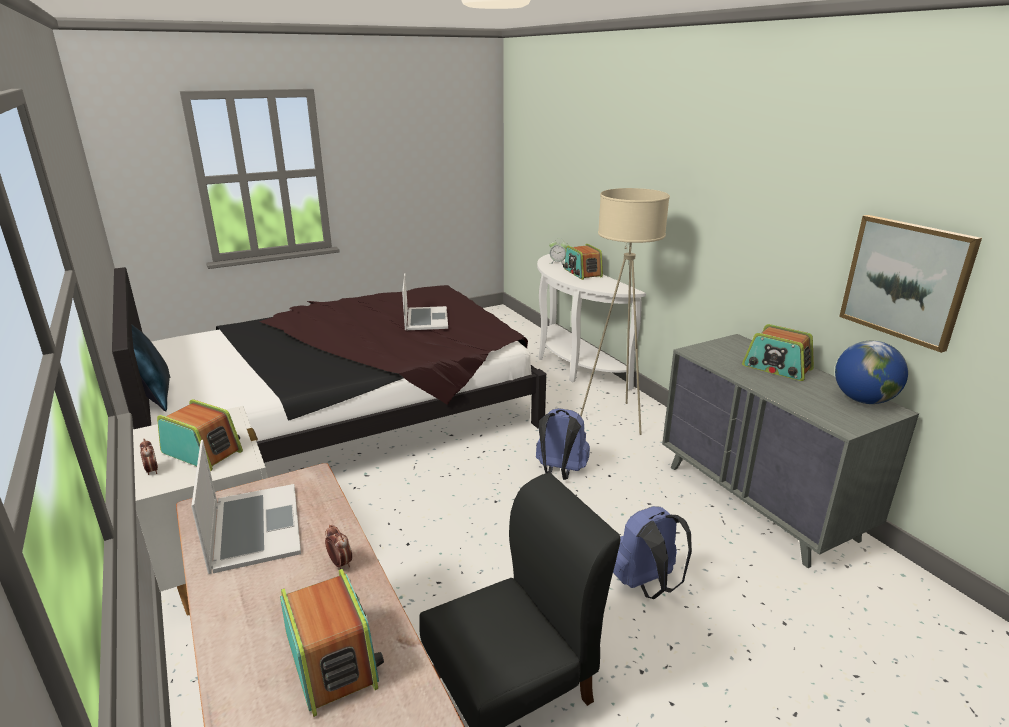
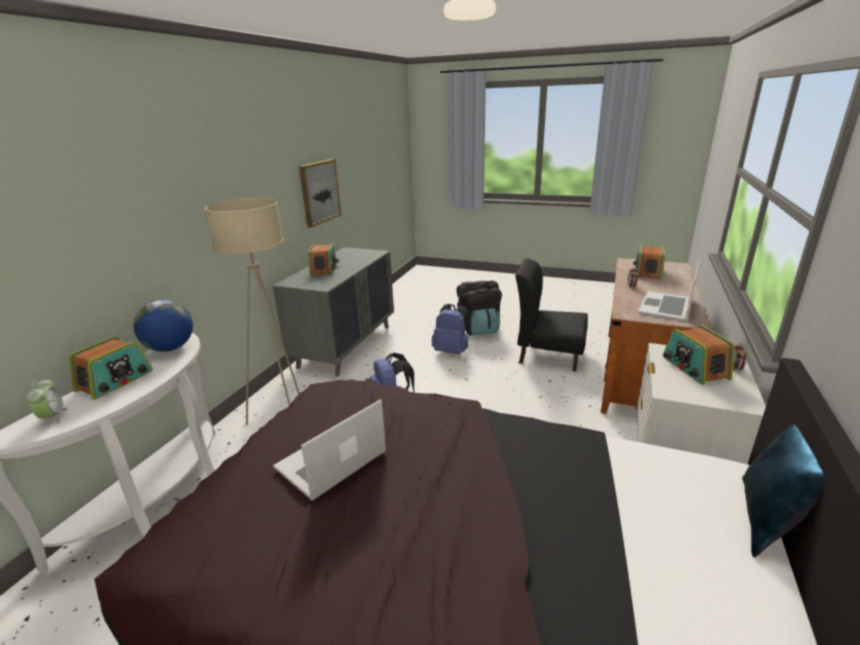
camera: 130 degrees left, 0 degrees up
globe [835,341,908,404] -> globe moved to [134,300,193,352]
none -> black backpack [457,280,502,335]

